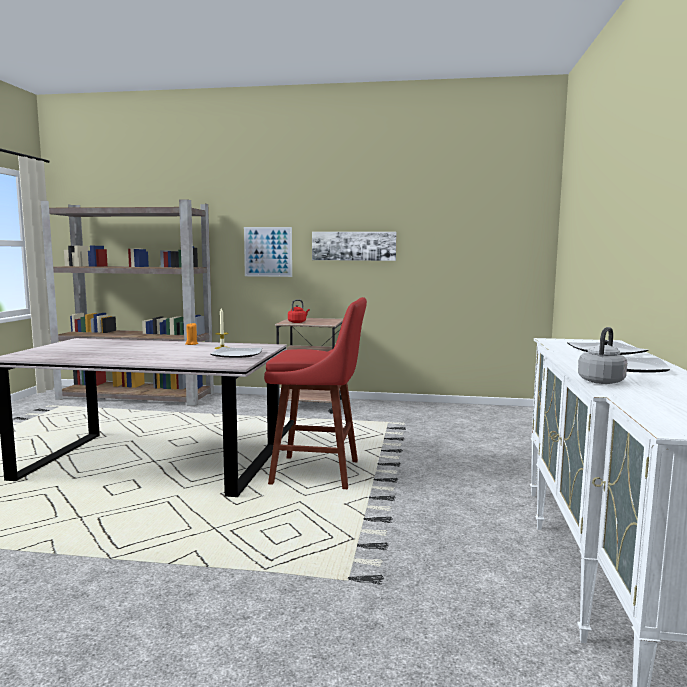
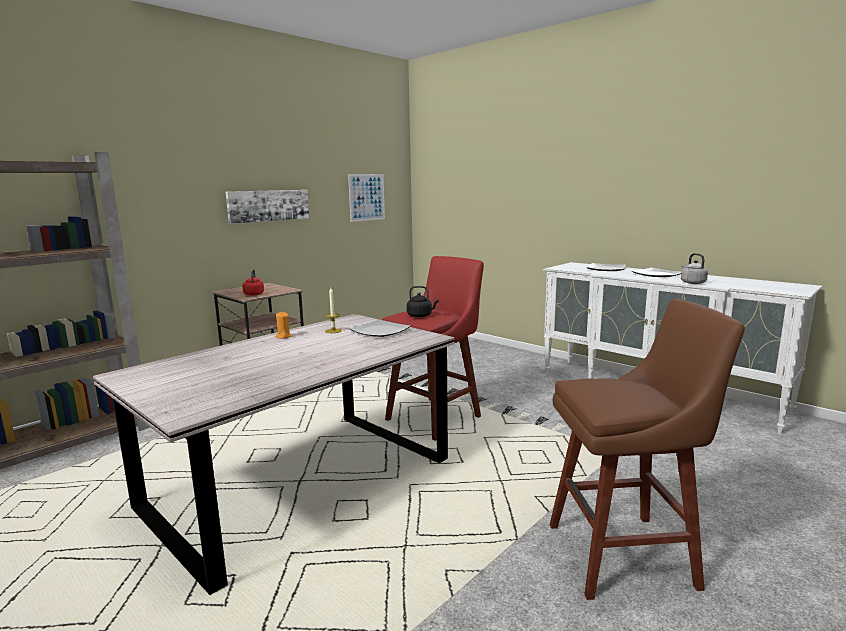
camera: 55 degrees left, 5 degrees up
picture [244,227,292,277] -> picture moved to [348,174,385,222]
none -> black kettle [407,286,439,317]
none -> brown stool [550,299,745,600]

